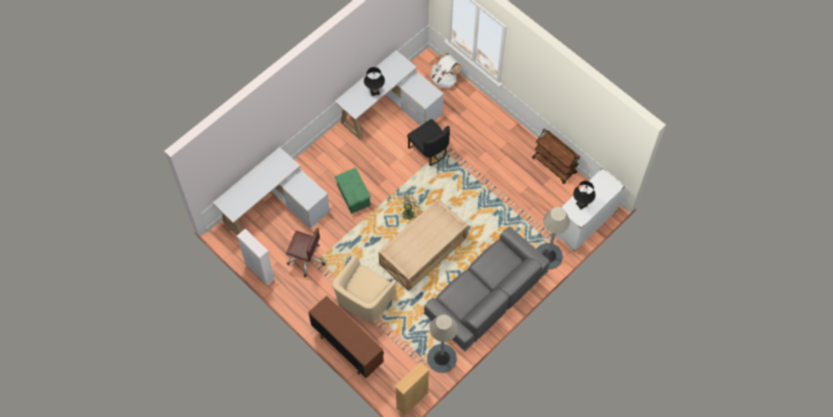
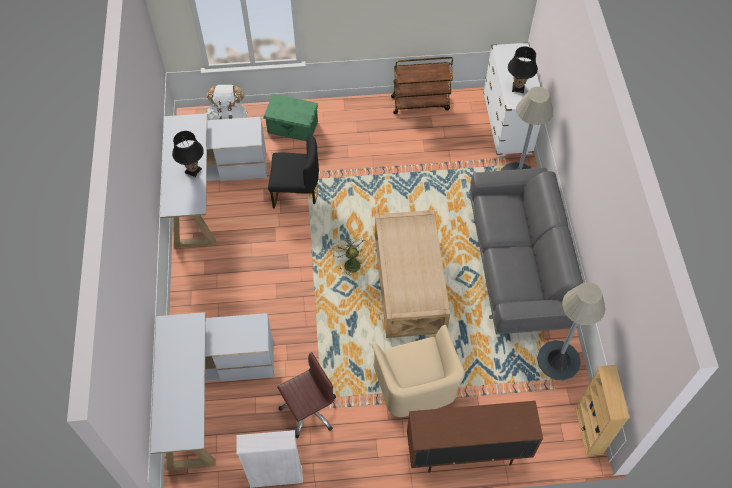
camera: 50 degrees left, 5 degrees down
green storage box [335,167,370,214] -> green storage box moved to [263,94,318,141]

